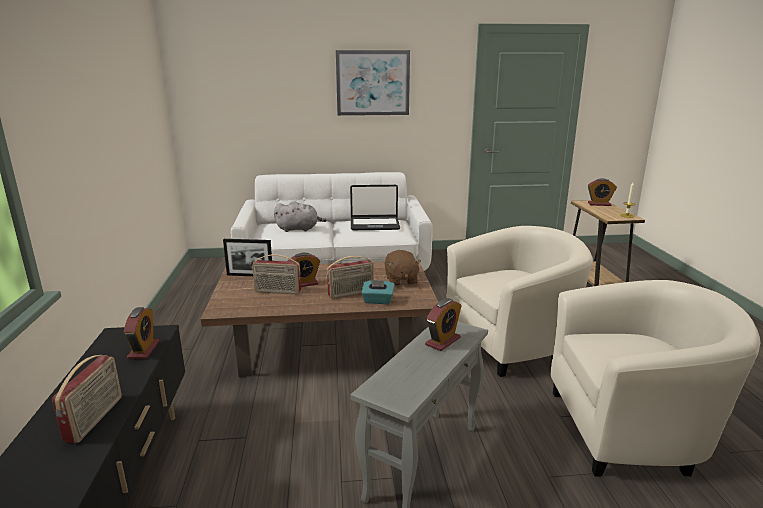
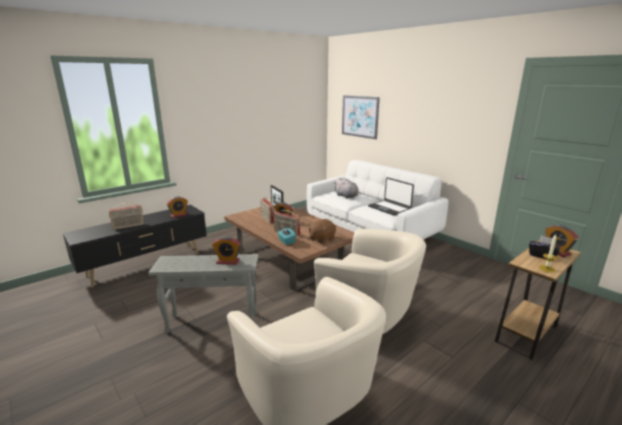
camera: 55 degrees right, 0 degrees up
picture [336,50,410,116] -> picture moved to [342,95,380,139]
none -> black tissue box [529,236,560,261]

